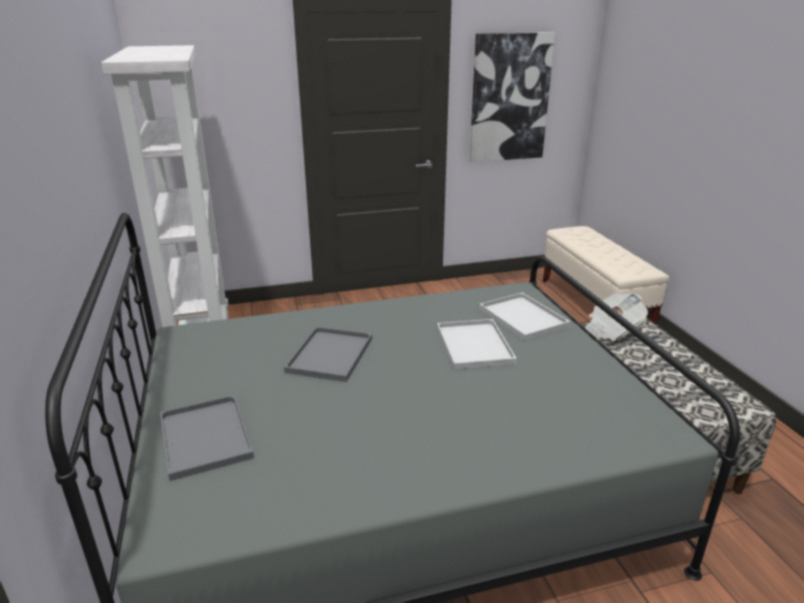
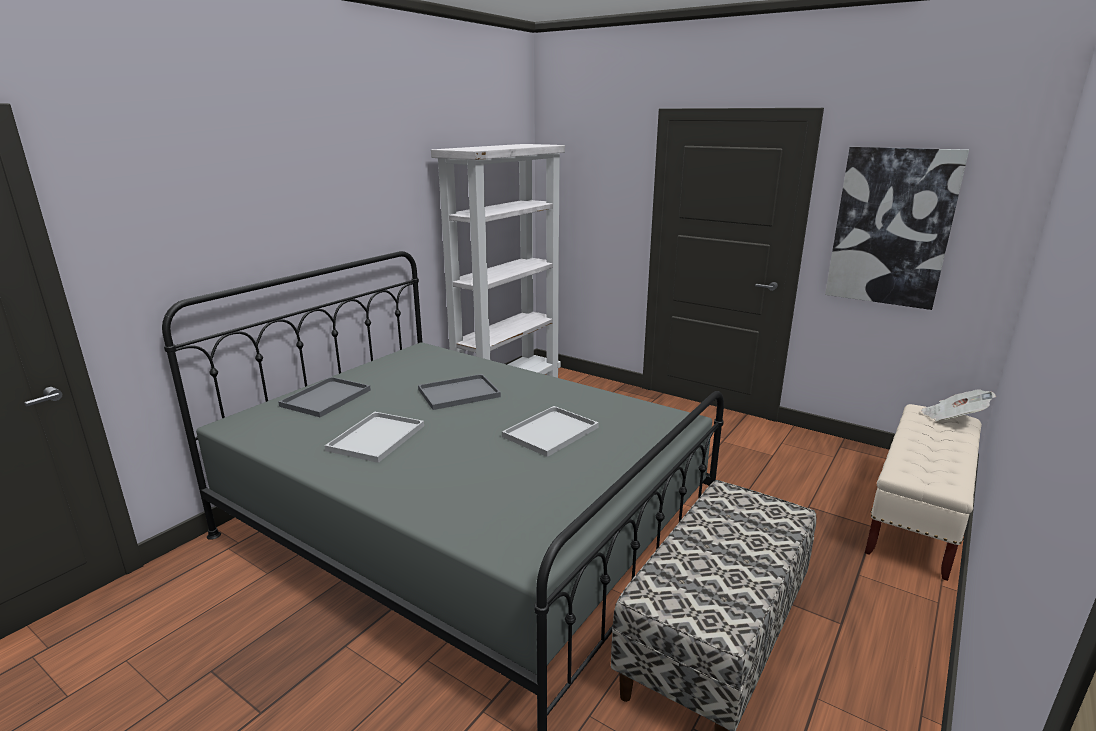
camera: 50 degrees right, 5 degrees down
white tray [479,293,570,340] -> white tray moved to [325,412,424,463]
newspaper [585,293,648,341] -> newspaper moved to [921,389,996,421]

